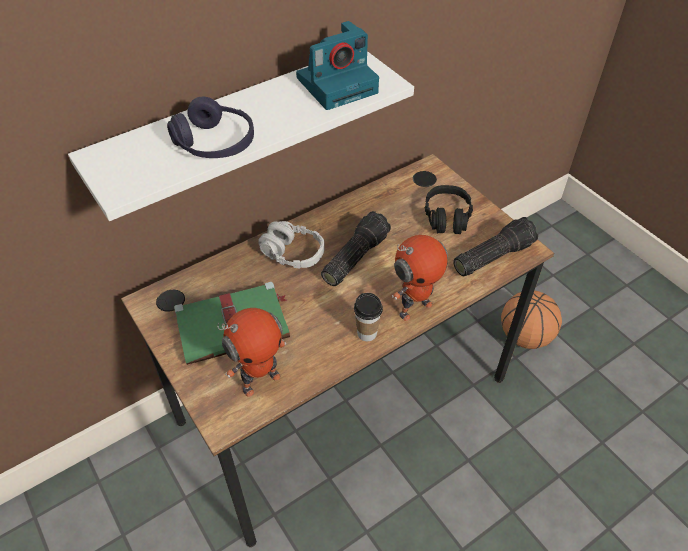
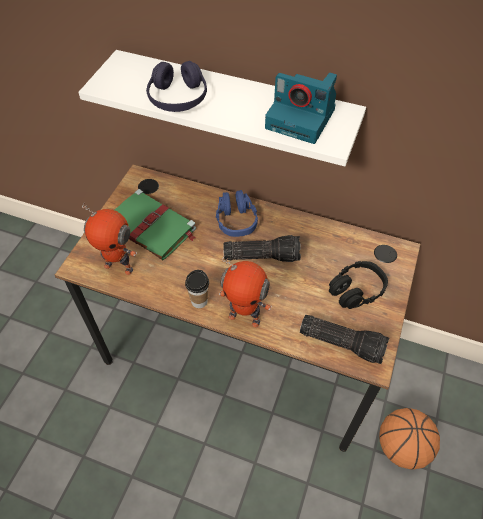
camera: 55 degrees right, 5 degrees up
grey headphones [258,221,325,268] -> blue headphones [216,190,258,237]

